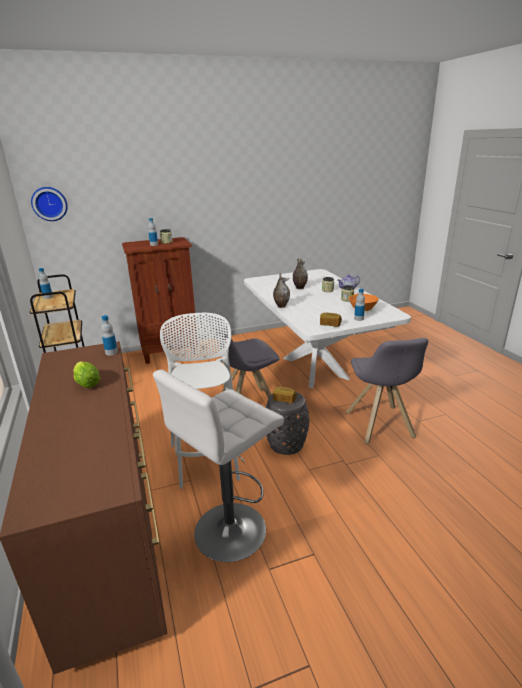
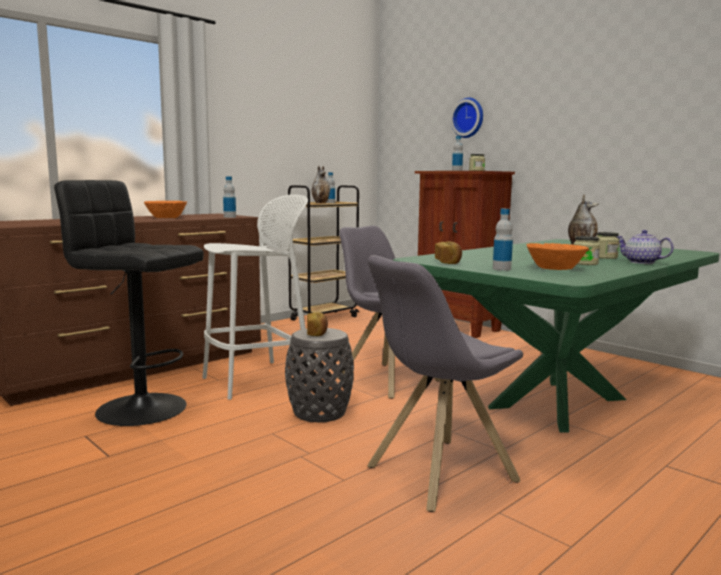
camera: 65 degrees right, 15 degrees down
wall clock [31,187,68,221] -> wall clock moved to [450,98,483,138]
lettuce [73,361,101,388] -> orange bowl [144,201,187,218]
white stool [153,370,284,562] -> black stool [54,180,204,426]
white dining table [244,269,411,388] -> green dining table [393,239,720,433]
vase [273,273,290,308] -> vase moved to [312,166,330,204]

